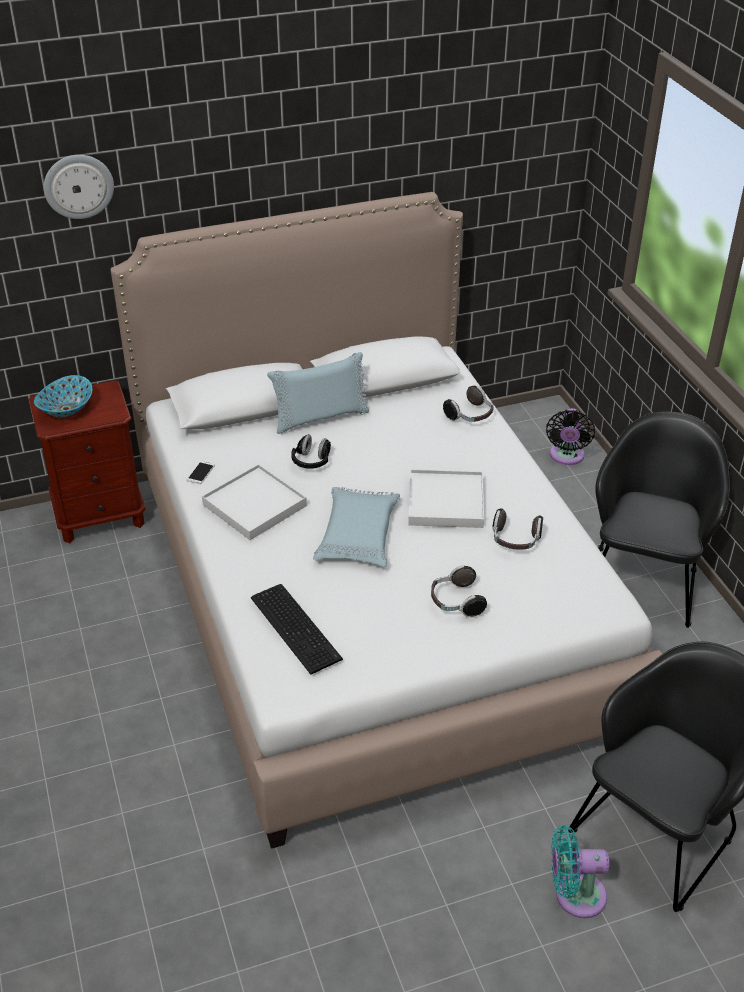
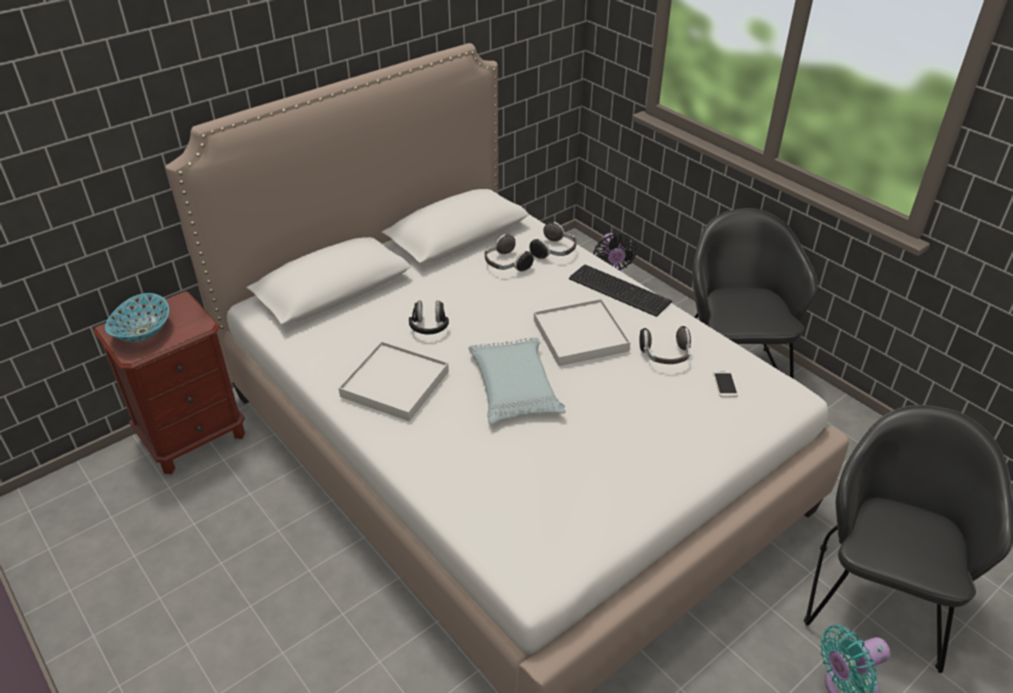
camera: 20 degrees left, 0 degrees up
wall clock [44,155,114,219] -> none
phone [187,461,215,484] -> phone moved to [713,371,738,397]
keyboard [251,584,343,675] -> keyboard moved to [569,264,672,317]
blue pillow [267,352,369,434] -> none
headphones [431,565,487,617] -> headphones moved to [484,234,534,272]

